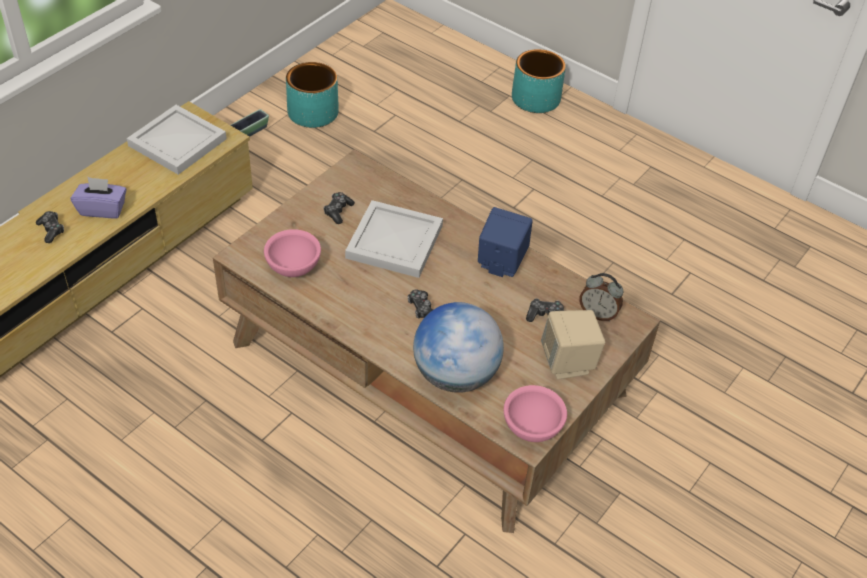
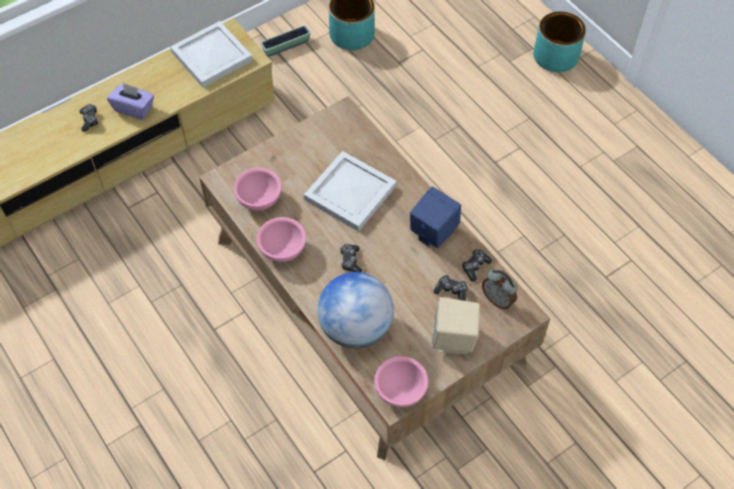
camera: 20 degrees right, 10 degrees up
game controller [323,192,355,224] -> game controller moved to [462,249,492,282]
none -> pink bowl [257,217,306,262]

